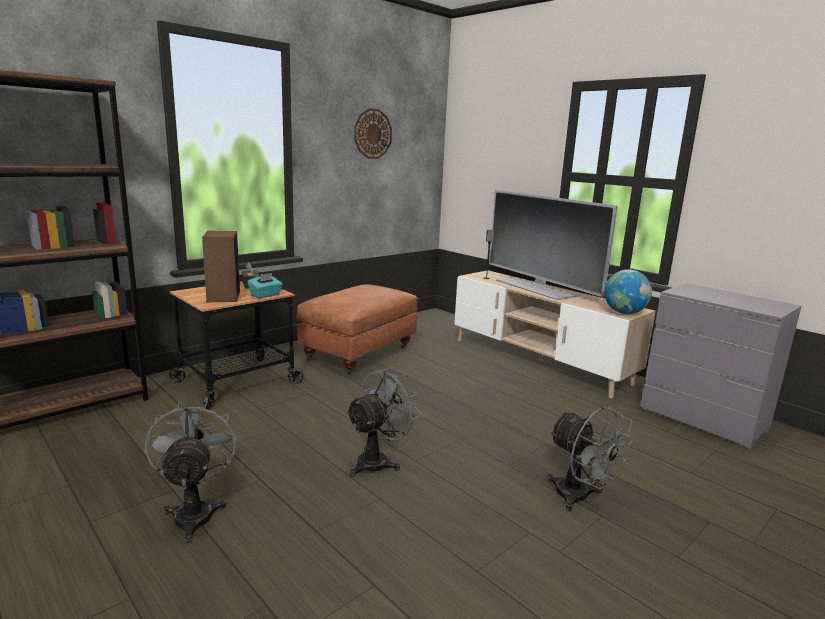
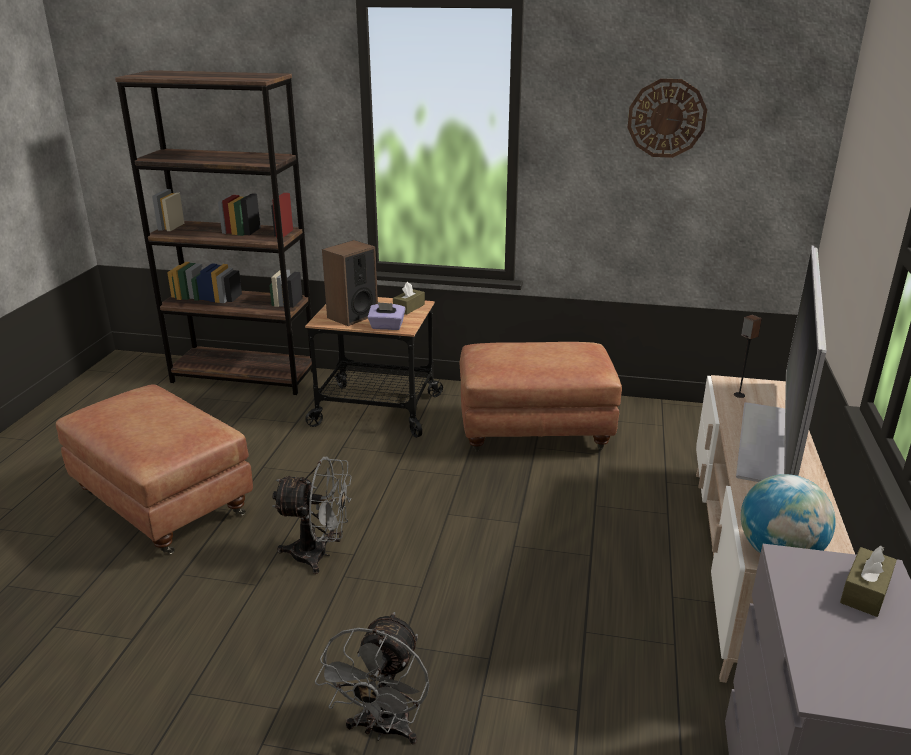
camera: 55 degrees right, 10 degrees up
grey fan [145,401,237,543] -> brown ottoman [56,384,253,554]
turquoise tissue box [247,273,283,298] -> purple tissue box [367,302,405,330]
none -> brown tissue box [840,546,897,617]

